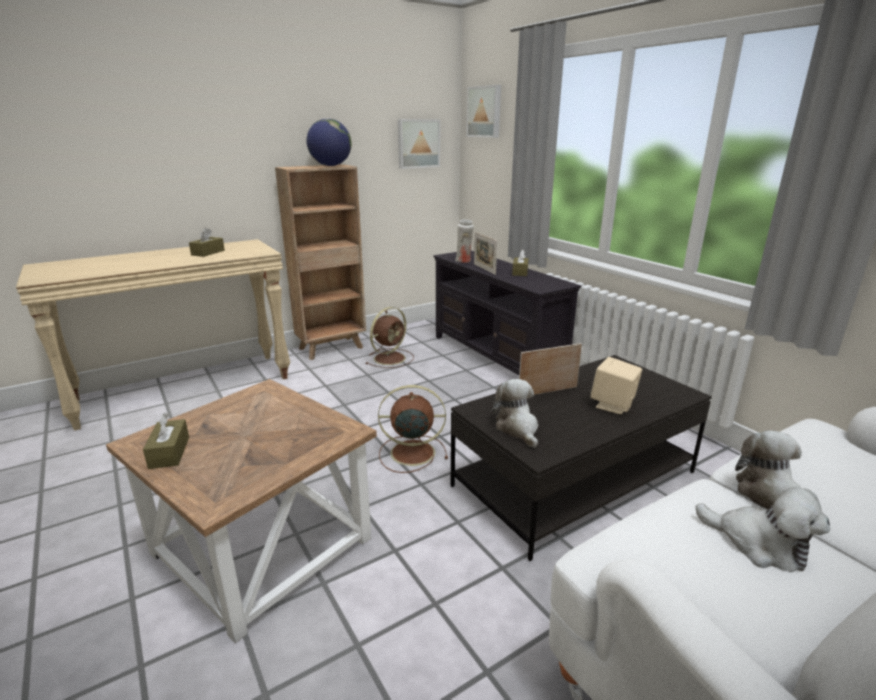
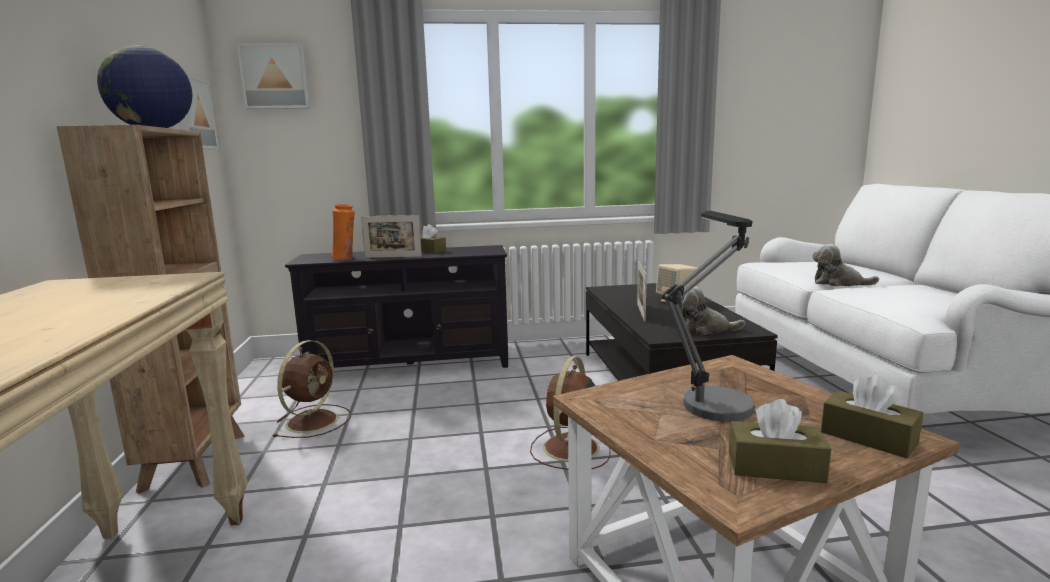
camera: 65 degrees left, 10 degrees down
brown tissue box [189,227,225,257] -> brown tissue box moved to [821,375,923,458]
brown fan [366,307,414,368] -> brown fan turned 45 degrees clockwise [272,340,351,438]
white vase [455,219,474,263] -> orange vase [331,204,355,260]
plush toy [695,487,830,572] -> none
none -> table lamp [662,211,755,422]

